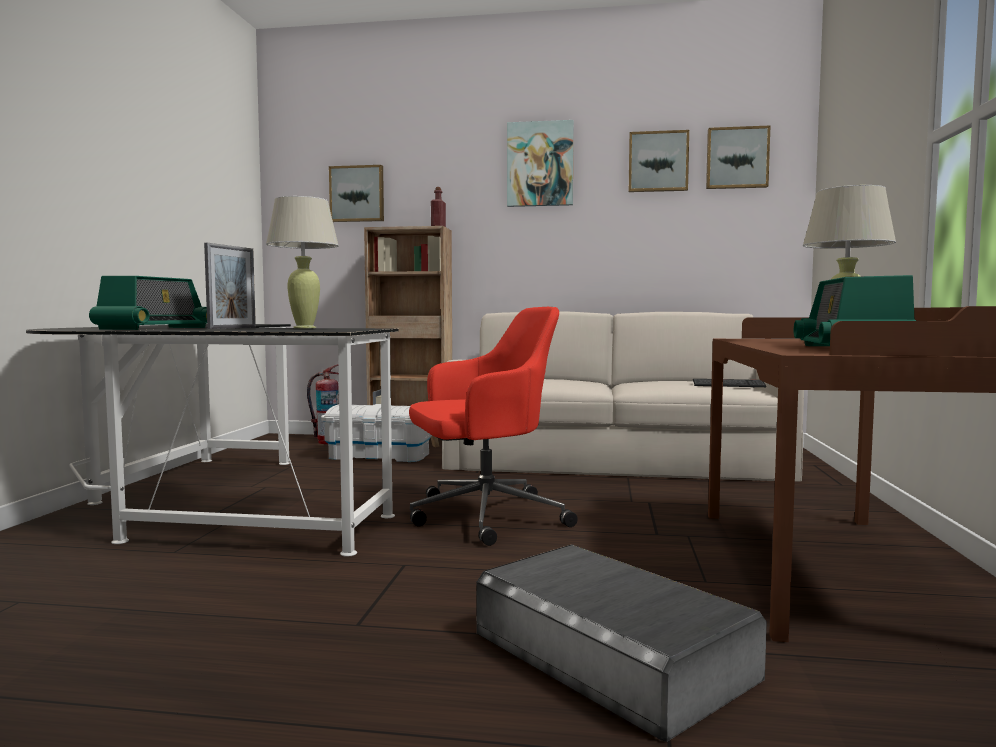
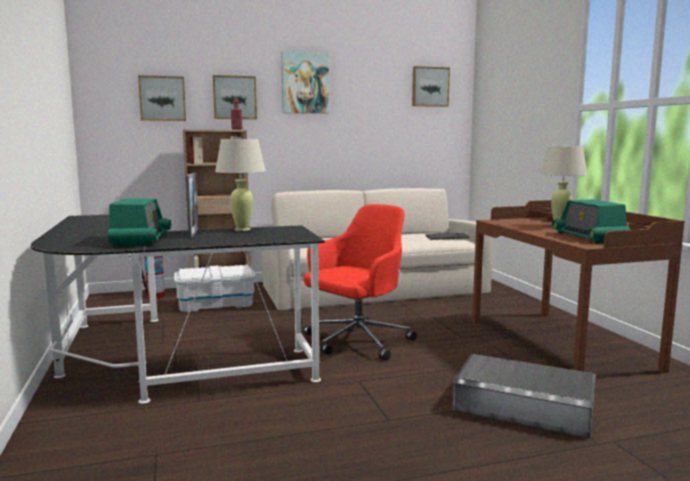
camera: 25 degrees left, 5 degrees up
picture [629,130,689,192] -> picture moved to [213,75,257,119]

